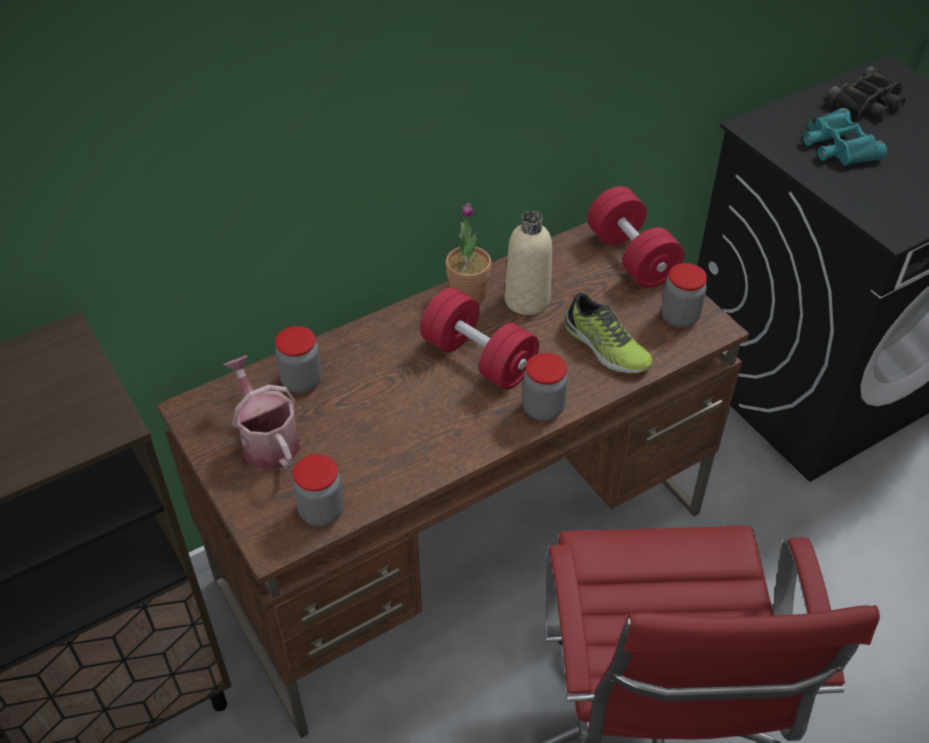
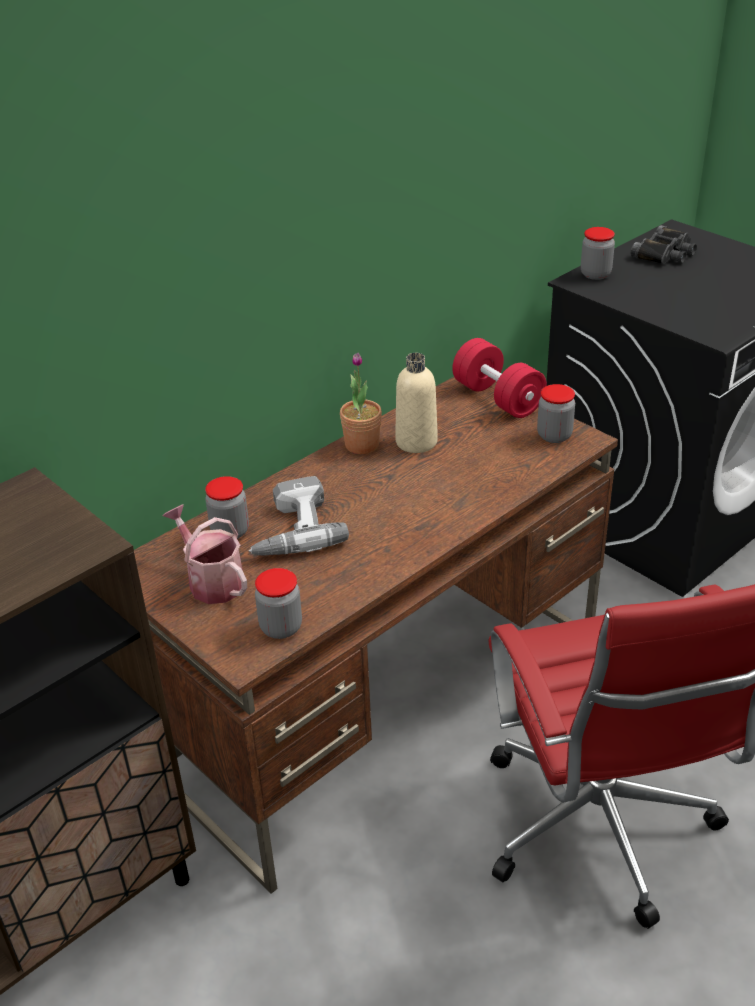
camera: 10 degrees left, 10 degrees down
red dumbbell [420,287,539,390] -> none
jar [522,353,568,421] -> jar moved to [581,227,615,280]
shoe [564,293,653,373] -> none
turquoise binoculars [803,108,887,166] -> none
none -> power drill [249,476,349,556]

